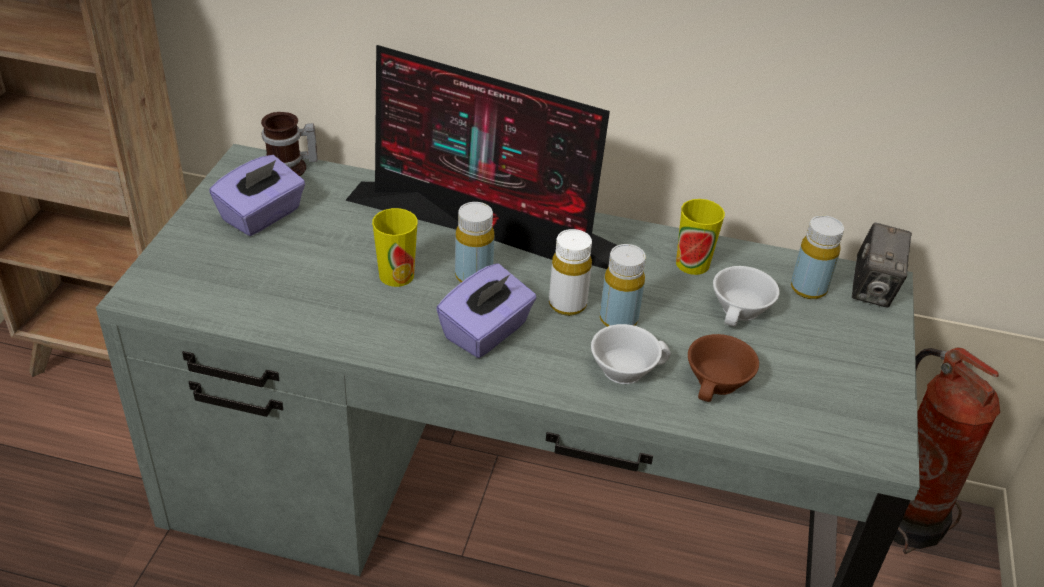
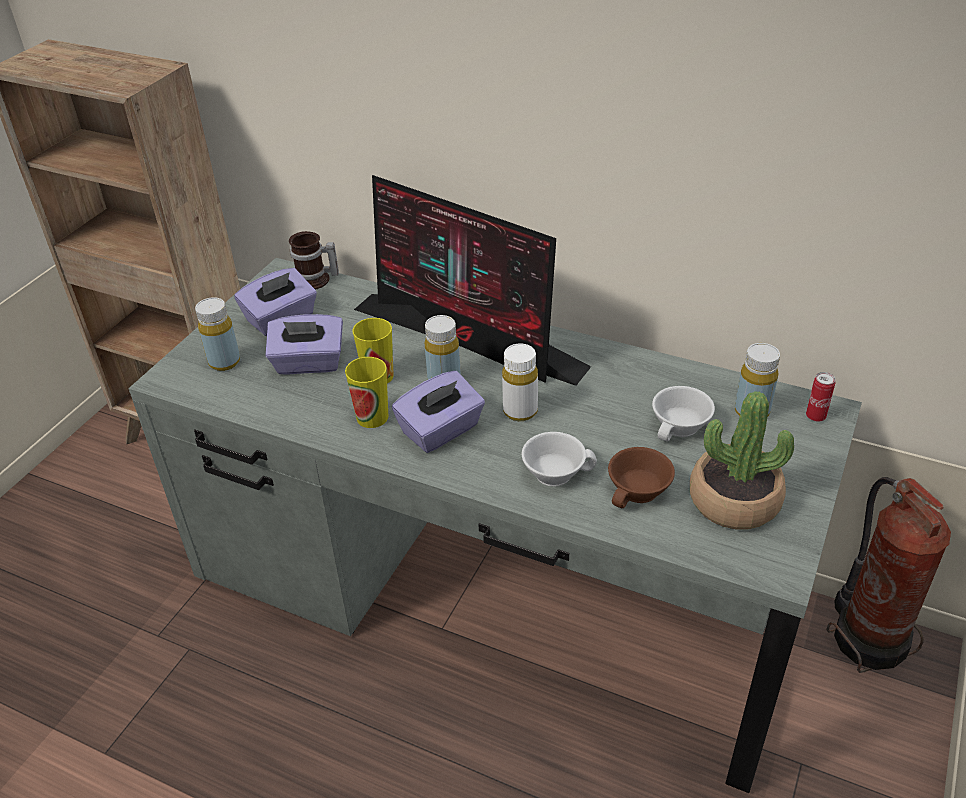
camera: 15 degrees right, 0 degrees up
yellow bottle [600,244,646,327] -> yellow bottle moved to [195,297,240,371]
cup [676,199,725,275] -> cup moved to [345,357,388,428]
camera [852,223,912,308] -> can [806,372,836,422]
none -> purple tissue box [265,314,343,375]
none -> potted plant [690,391,794,529]

